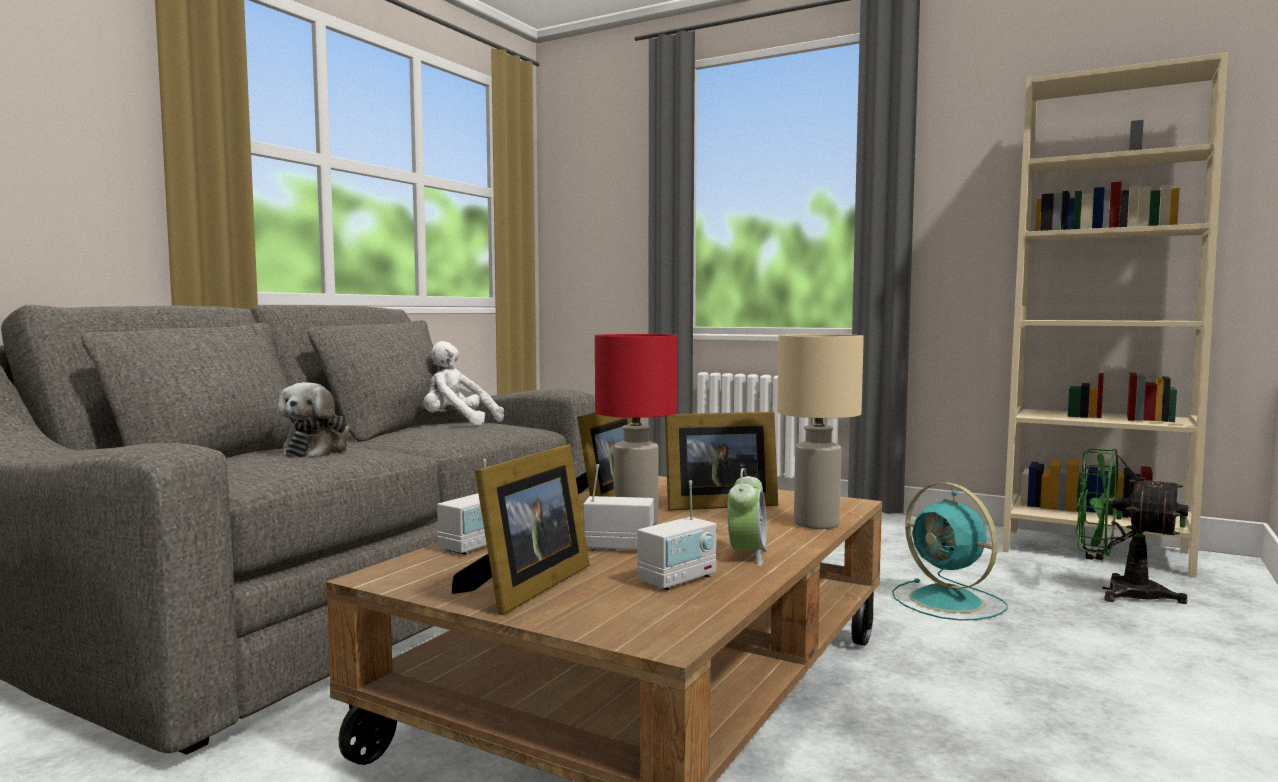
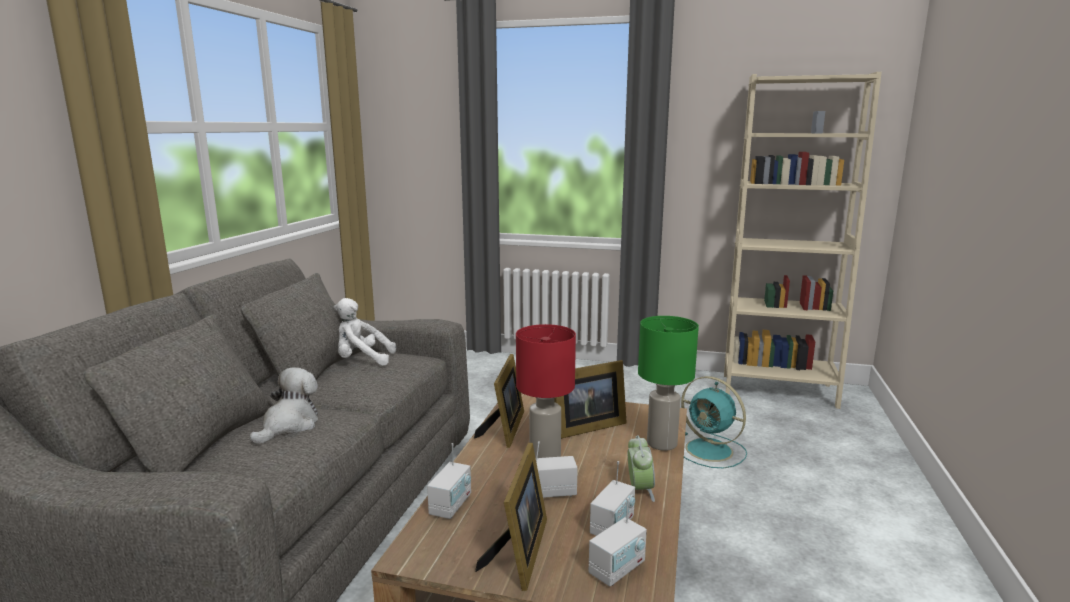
camera: 15 degrees left, 10 degrees up
plush toy [278,382,350,457] -> plush toy turned 150 degrees counterclockwise [250,367,318,444]
beige table lamp [777,334,864,529] -> green table lamp [638,316,699,451]
green fan [1075,448,1189,604] -> none
none -> radio [589,498,647,587]

